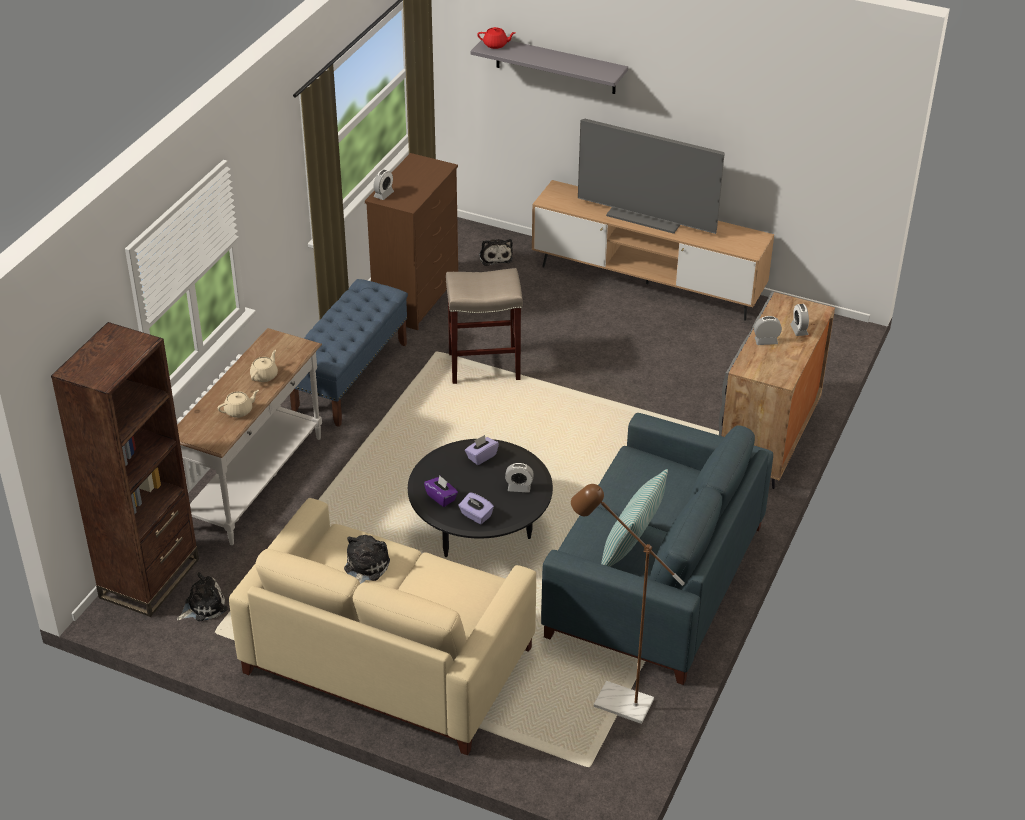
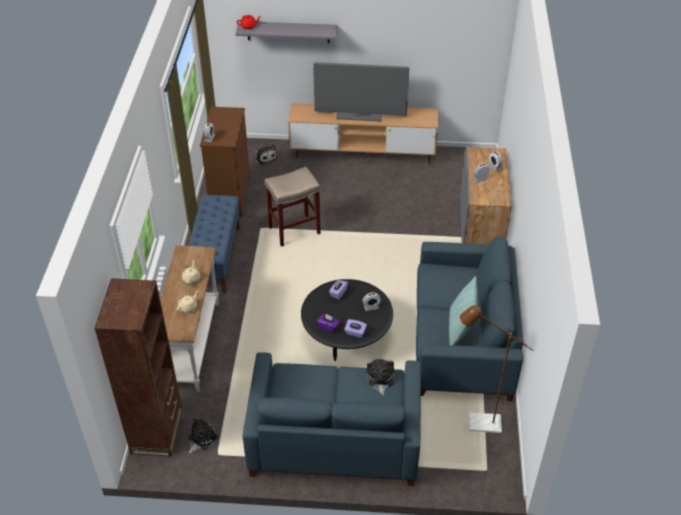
camera: 20 degrees left, 5 degrees up
beige sofa [229,498,536,756] -> blue sofa [243,352,421,486]
plush toy [344,535,390,584] -> plush toy moved to [366,359,394,395]

